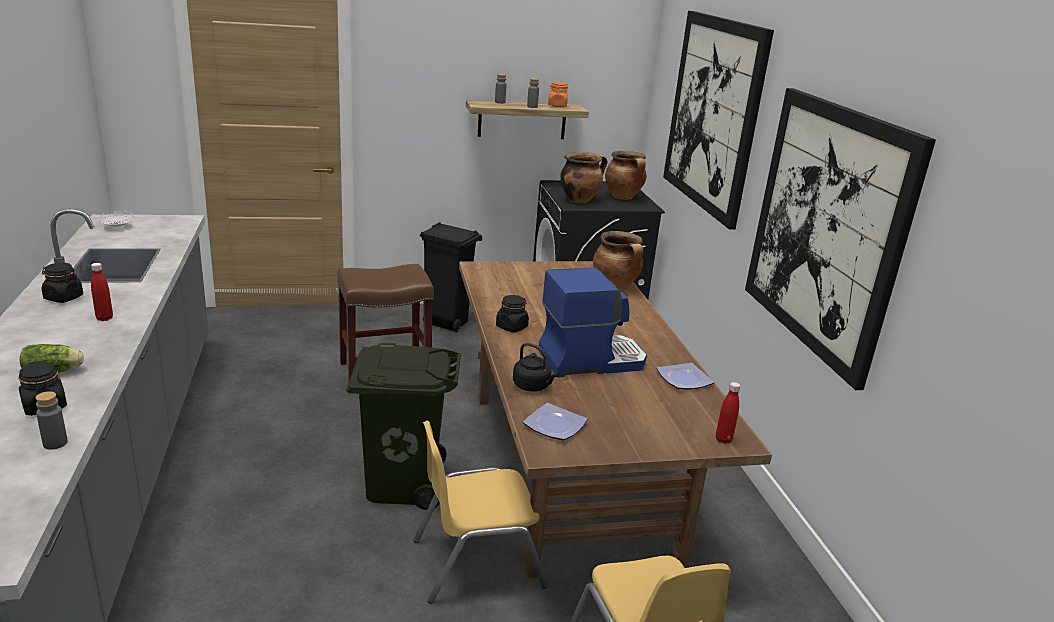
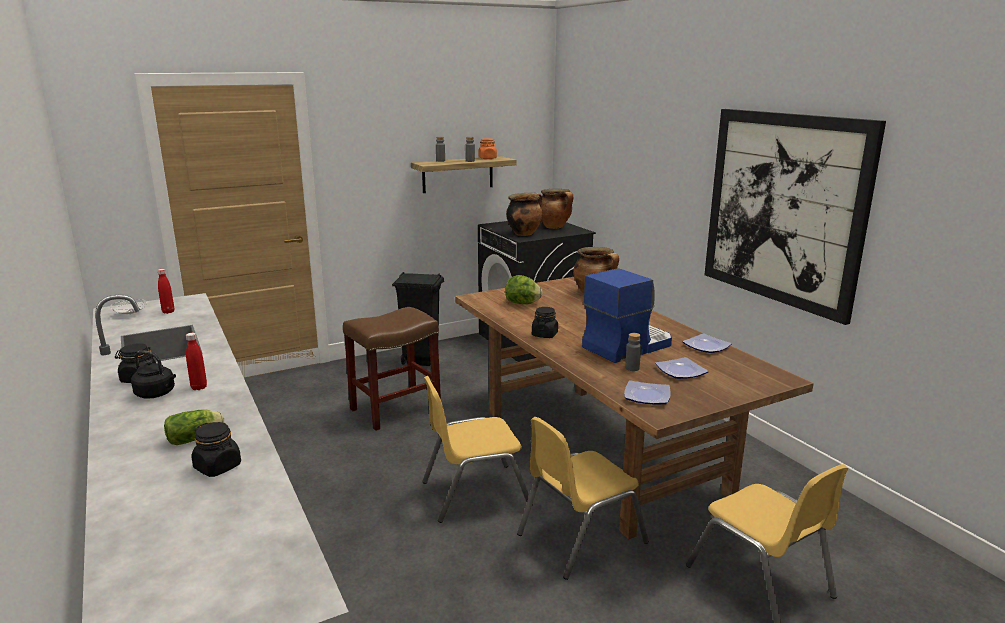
camera: 15 degrees left, 5 degrees down
grey bottle [36,391,68,450] -> grey bottle moved to [625,333,641,371]
green trash can [346,343,461,510] -> yellow chair [422,376,533,523]
black kettle [513,343,558,392] -> black kettle moved to [131,350,176,399]
picture [663,11,774,229] -> none
red bottle [716,382,741,444] -> red bottle moved to [158,269,175,314]
none -> lettuce [505,275,543,304]
none -> plate [655,357,709,379]

